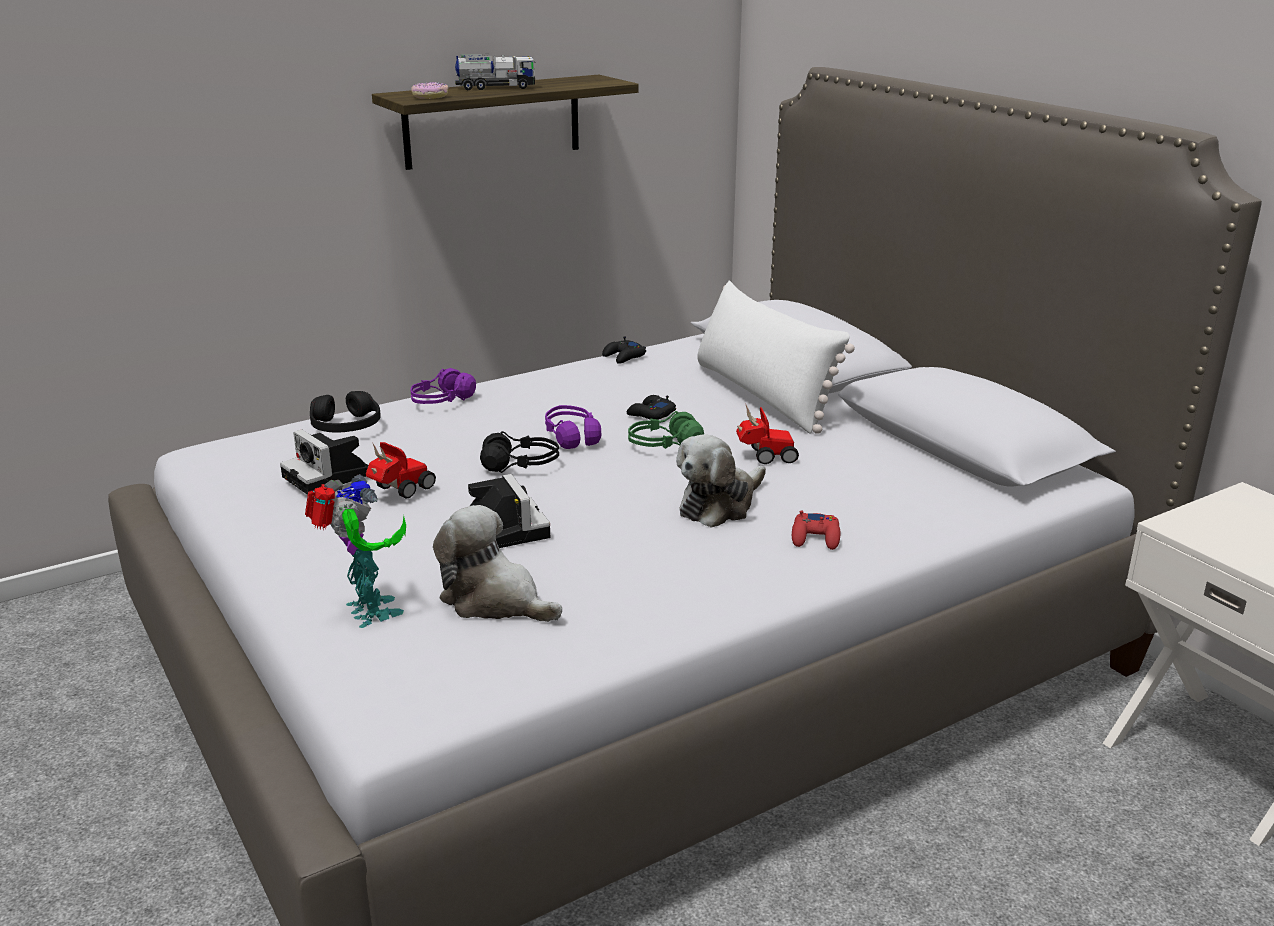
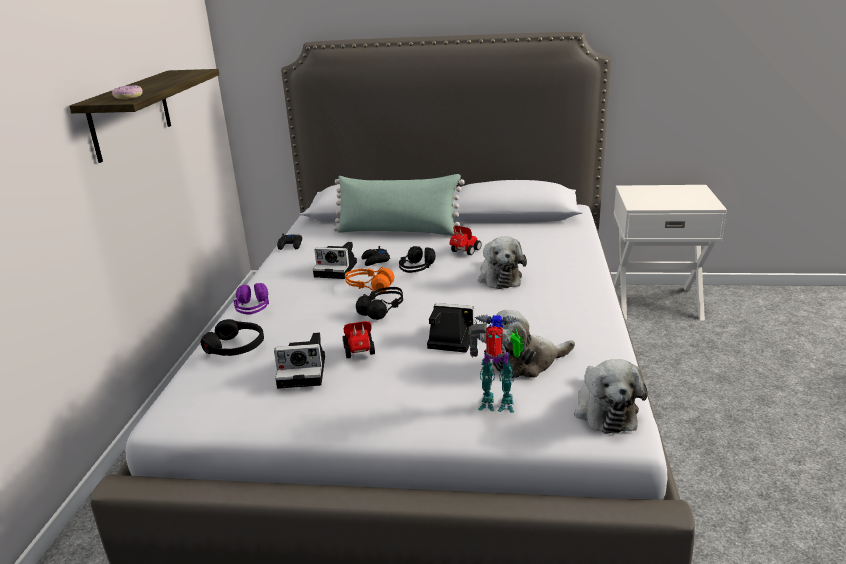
camera: 50 degrees left, 0 degrees up
toy truck [455,54,535,90] -> none
purple headphones [545,405,601,449] -> orange headphones [345,267,395,293]
green headphones [628,411,704,449] -> black headphones [399,246,435,273]
white pillow [698,281,855,434] -> green pillow [333,174,465,236]
red game controller [792,510,840,550] -> none
none -> camera [313,242,357,279]
none -> plush toy [574,359,647,434]

